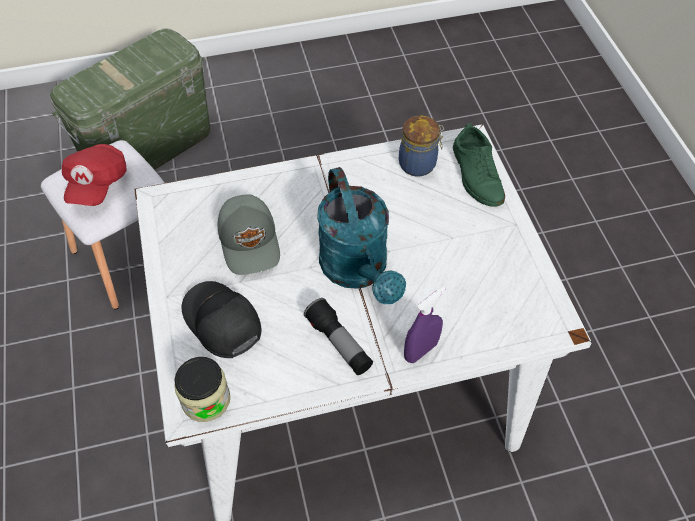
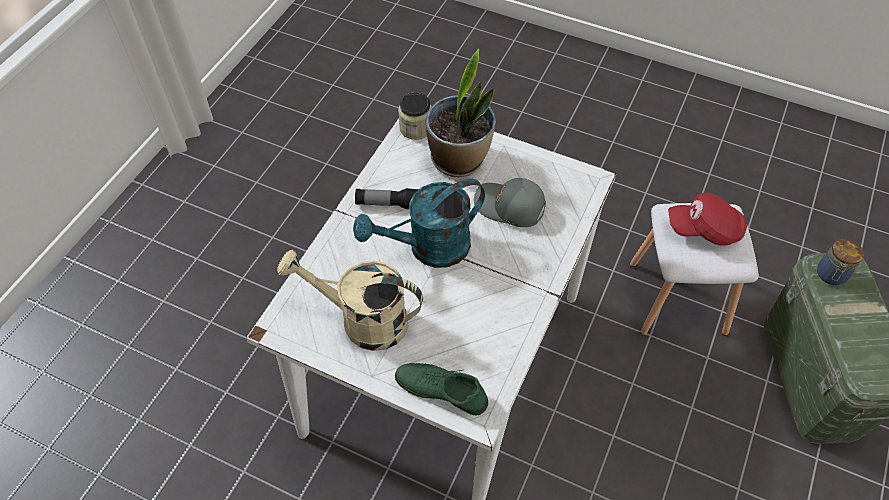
camera: 130 degrees right, 0 degrees up
red cap [62,144,127,206] -> red cap turned 45 degrees counterclockwise [668,193,747,246]
black cap [182,281,261,358] -> potted plant [426,48,495,177]
turquoise watering can [317,167,406,305] -> turquoise watering can turned 45 degrees counterclockwise [353,179,485,268]
jar [399,116,444,177] -> jar moved to [817,239,864,285]
purple spray bottle [404,286,445,363] -> none
none -> beige watering can [277,250,423,351]

